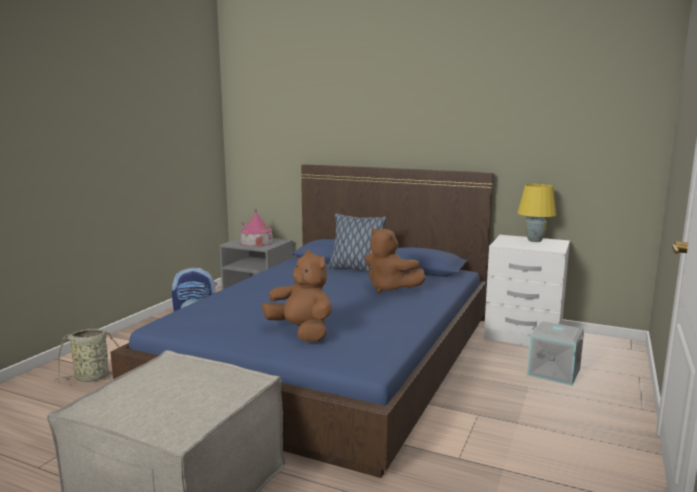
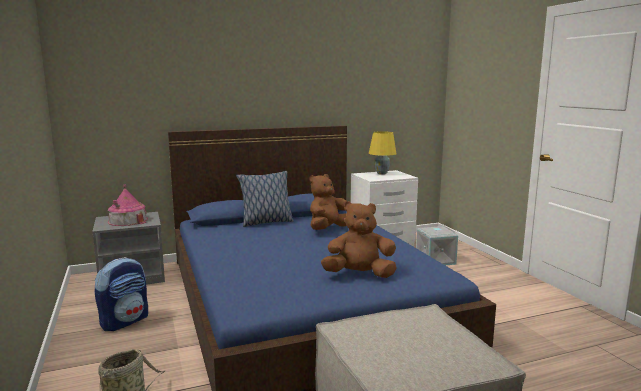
camera: 45 degrees left, 0 degrees up
brown plush toy [365,228,425,293] -> brown plush toy turned 135 degrees clockwise [310,174,347,230]

